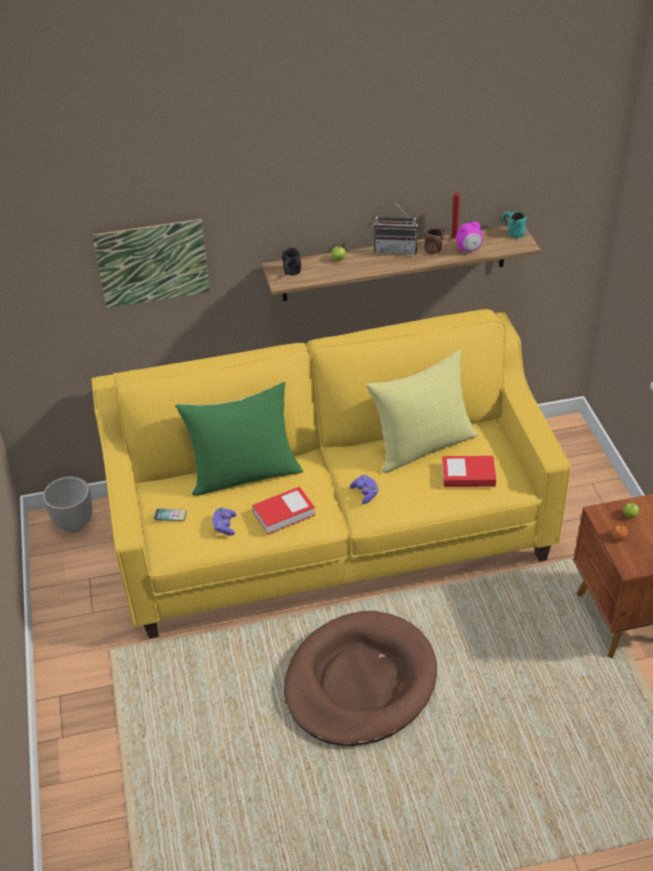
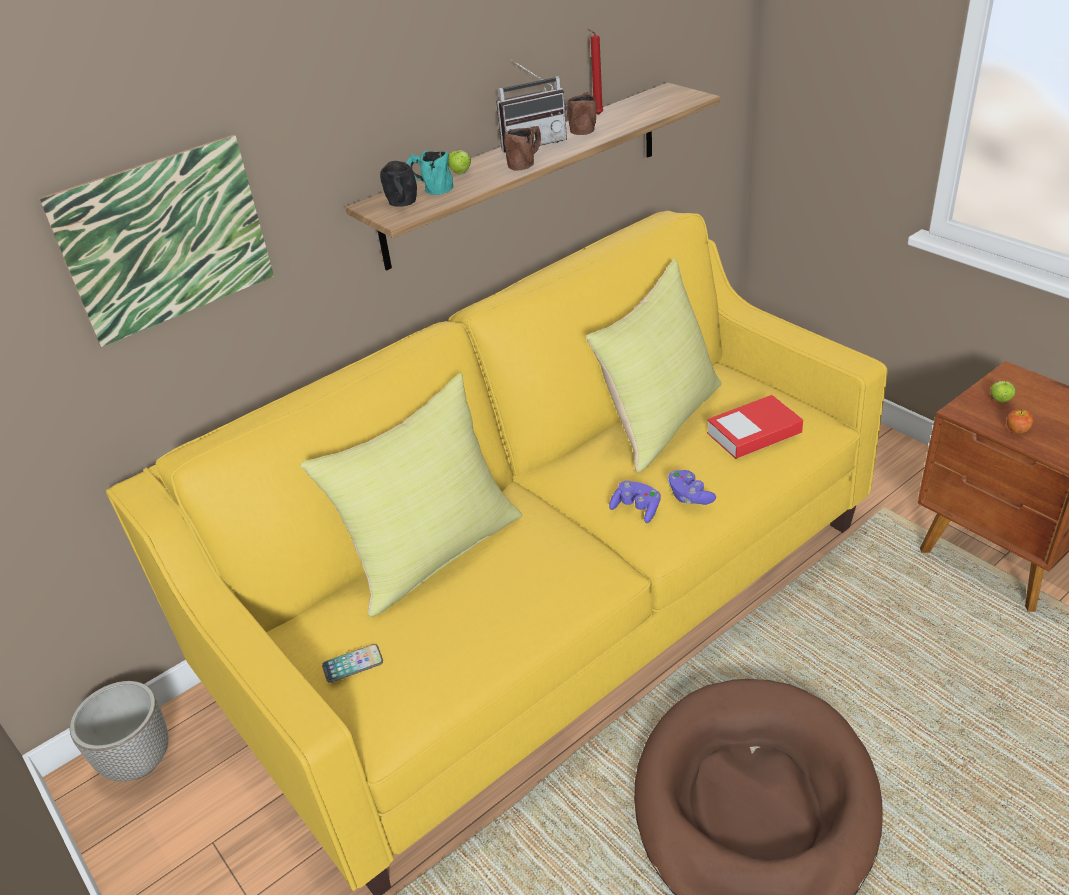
camera: 25 degrees left, 5 degrees down
green pillow [175,382,303,496] -> yellow pillow [300,373,522,617]
purple game controller [212,507,237,536] -> purple game controller moved to [668,470,716,505]
book [252,487,315,534] -> none
alarm clock [456,221,483,252] -> none
turquoise mug [501,211,527,238] -> turquoise mug moved to [406,150,453,195]
none -> brown mug [504,126,541,171]

